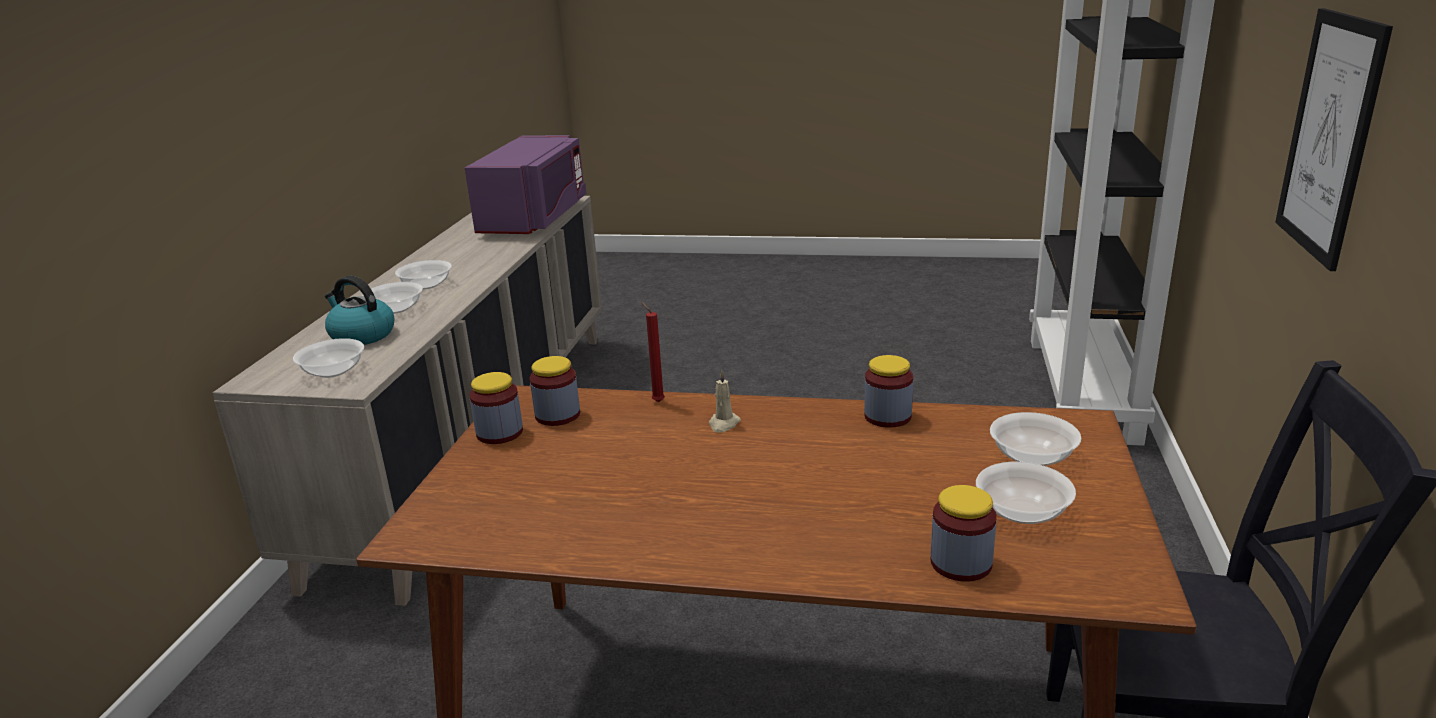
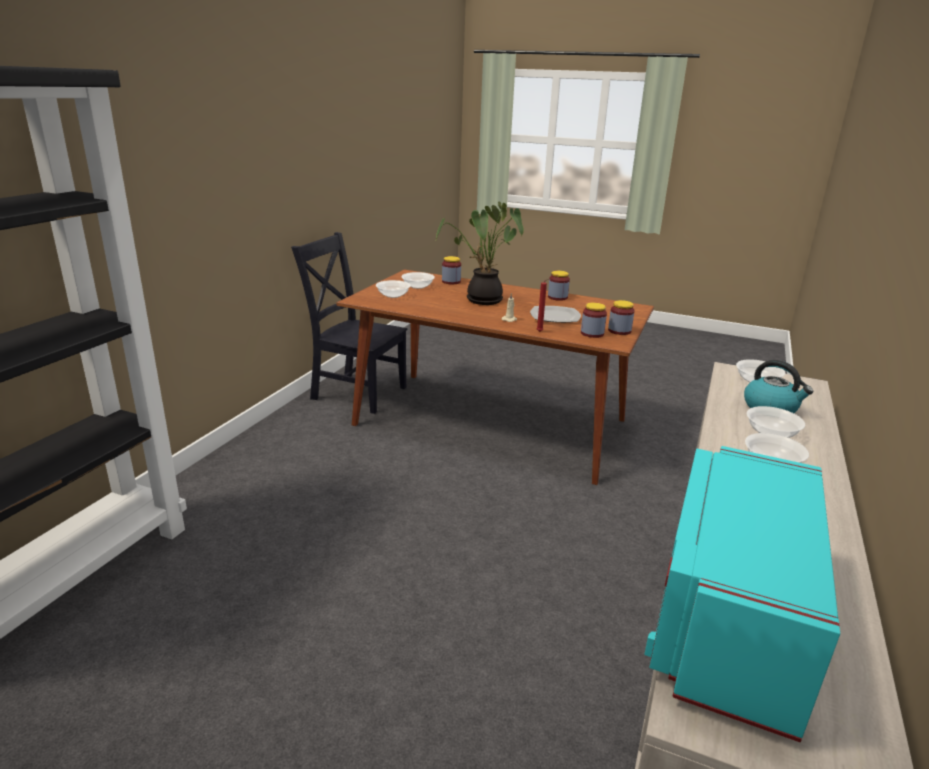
camera: 170 degrees left, 0 degrees up
purple microwave [465,135,586,234] -> turquoise microwave [645,446,840,742]
jar [864,355,913,428] -> jar moved to [548,271,570,301]
picture [1275,8,1393,271] -> none
none -> potted plant [436,201,524,305]
none -> plate [530,306,581,323]

